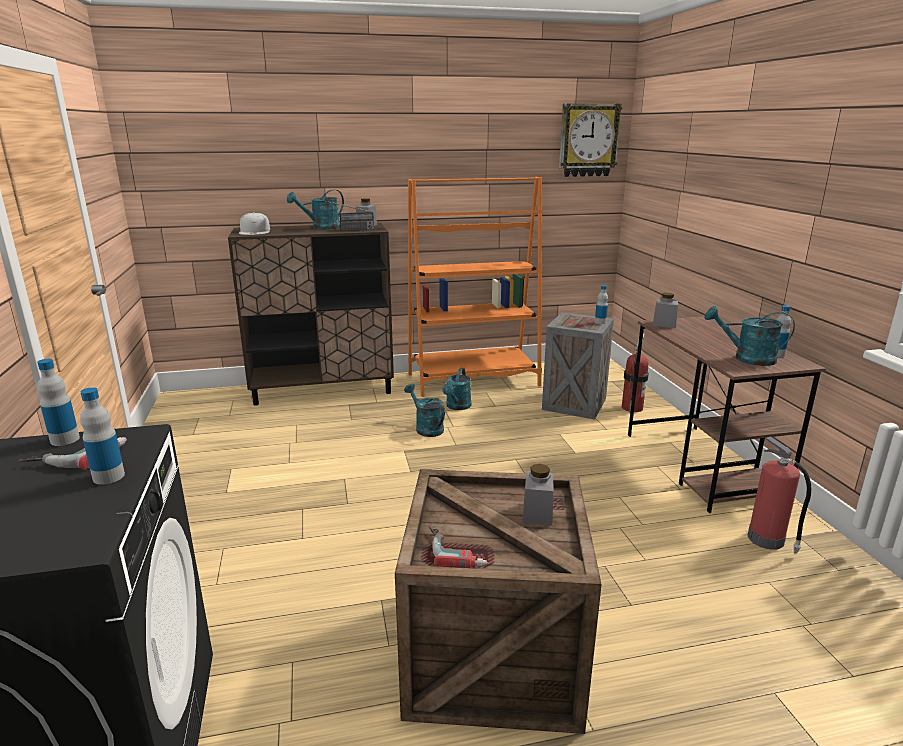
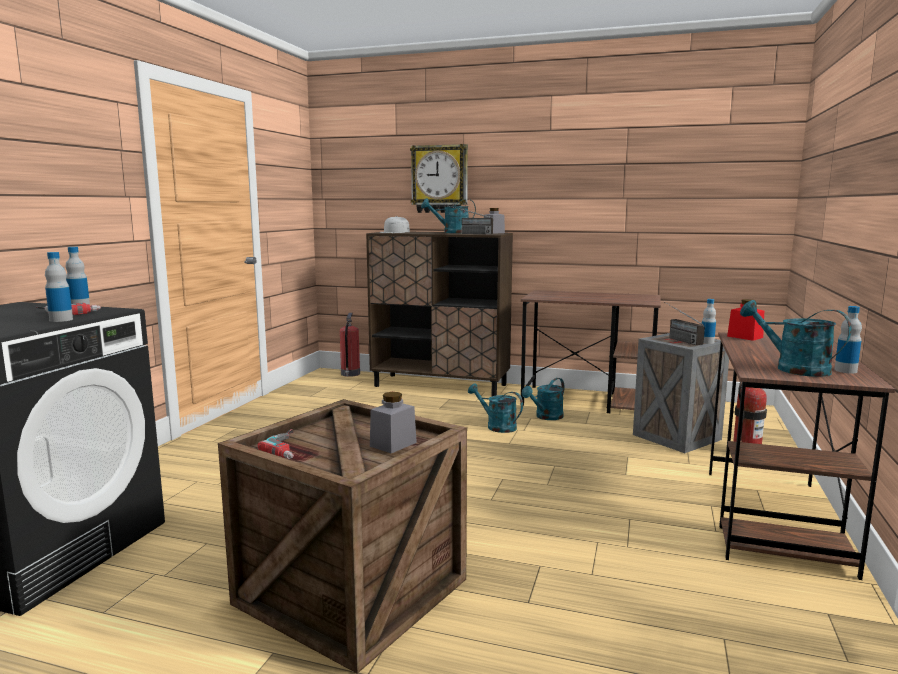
camera: 30 degrees right, 10 degrees down
turquoise watering can [404,384,445,437] -> turquoise watering can turned 45 degrees counterclockwise [468,384,523,433]
orange bookcase [408,177,542,397] -> brown desk [521,290,661,413]
wall clock [559,103,623,177] -> wall clock moved to [410,144,468,213]
grey jar [652,293,678,328] -> red jar [727,299,764,341]
fire extinguisher [748,436,811,554] -> fire extinguisher moved to [340,313,360,377]
none -> radio [665,302,705,345]

